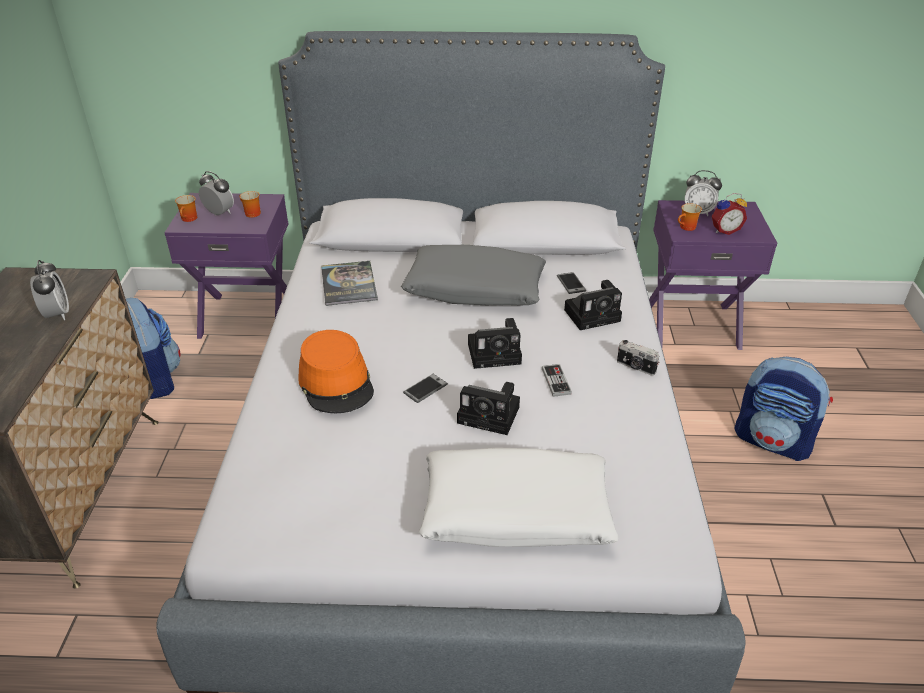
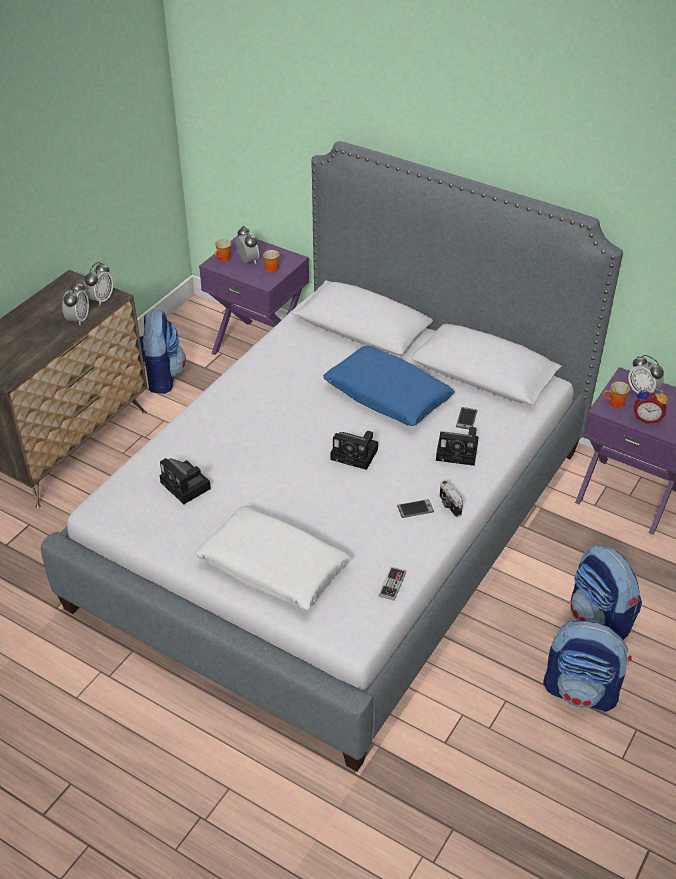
camera: 30 degrees right, 5 degrees up
orange hat [298,330,374,413] -> none
book [321,261,378,306] -> none
grey pillow [401,245,546,305] -> blue pillow [323,345,455,426]
phone [403,374,448,403] -> phone moved to [397,499,434,518]
camera [457,382,520,435] -> camera moved to [160,458,211,504]
game controller [542,364,572,397] -> game controller moved to [379,567,406,601]
none -> alarm clock [84,262,113,306]
none -> backpack [543,621,632,712]

